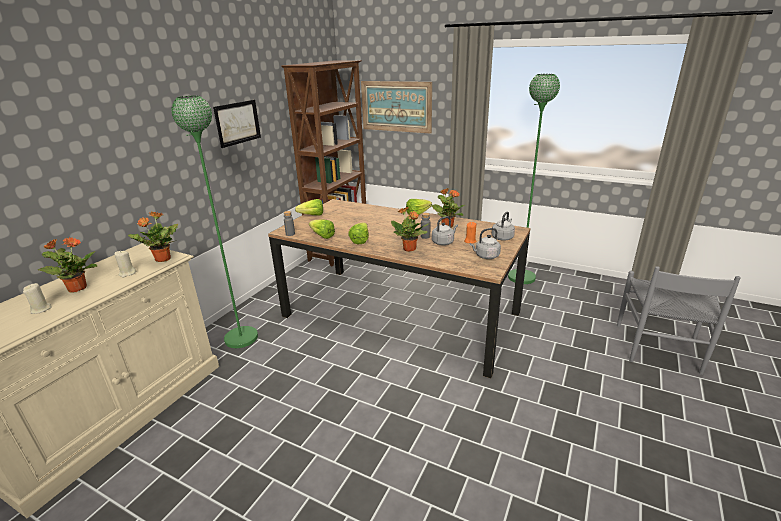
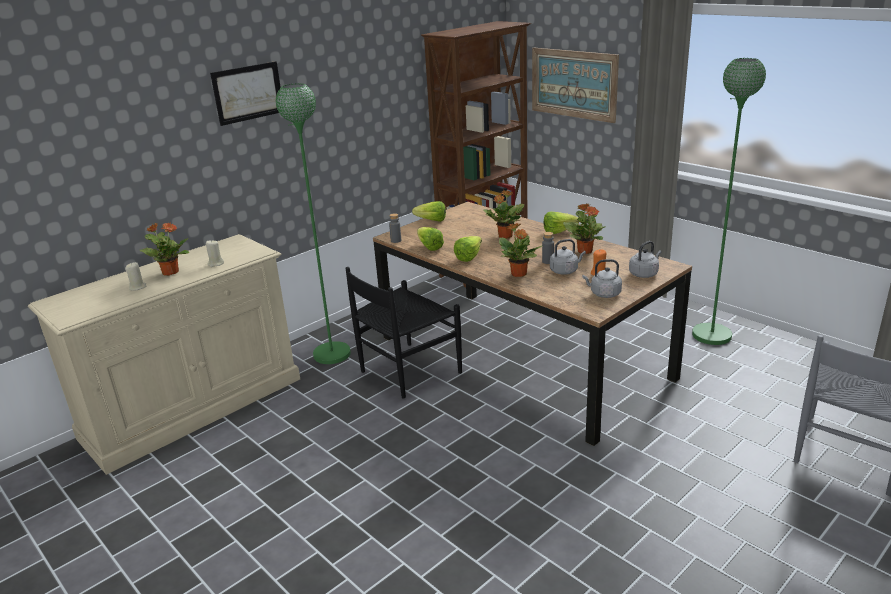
camera: 20 degrees right, 0 degrees up
potted plant [128,212,178,262] -> potted plant moved to [483,189,524,239]
picture [213,100,261,148] -> picture moved to [210,61,281,126]
none -> black chair [346,267,462,399]

